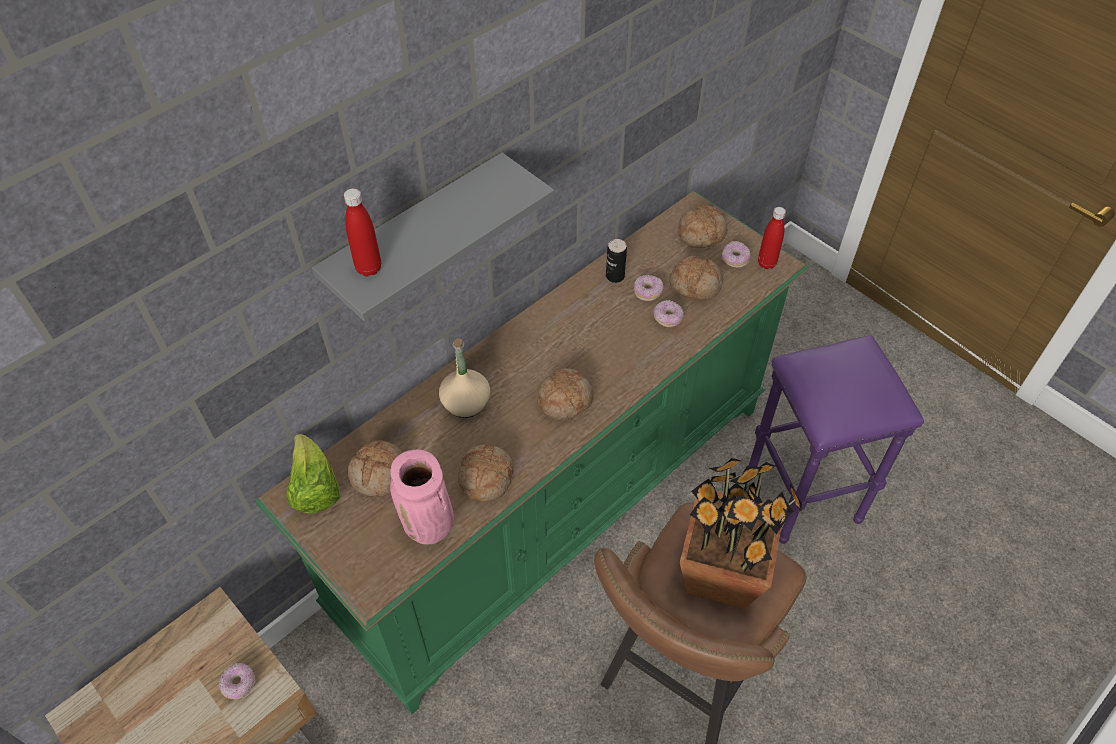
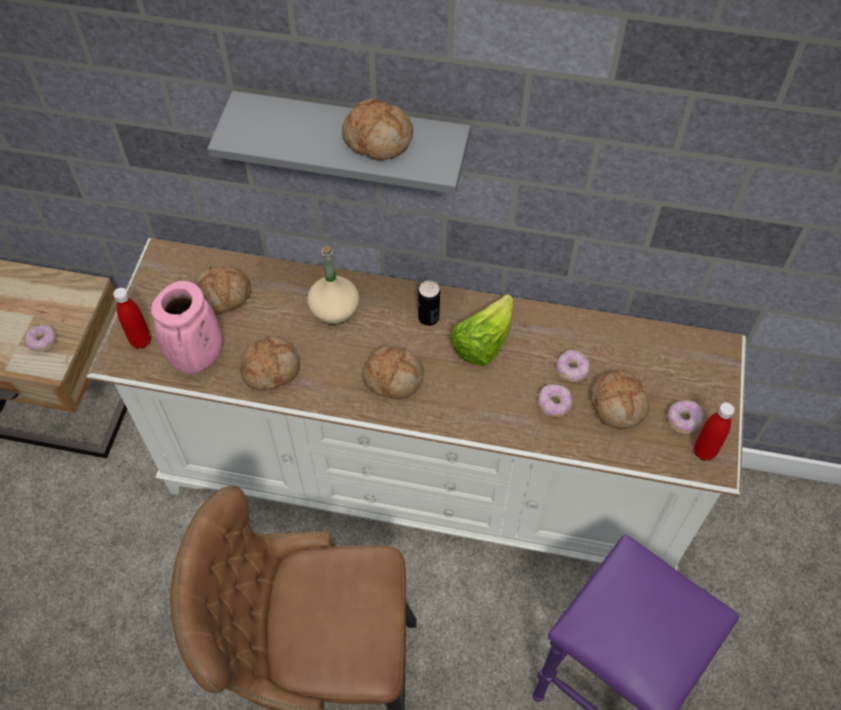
camera: 55 degrees right, 5 degrees up
green cabinet [255,191,810,714] -> white cabinet [86,238,746,570]
lettuce [286,434,339,514] -> lettuce moved to [450,294,513,366]
red bottle [344,188,381,276] -> red bottle moved to [113,288,151,349]
can [606,239,627,283] -> can moved to [418,280,440,326]
bread [678,205,728,248] -> bread moved to [342,99,413,160]
potted plant [680,458,802,609] -> none

